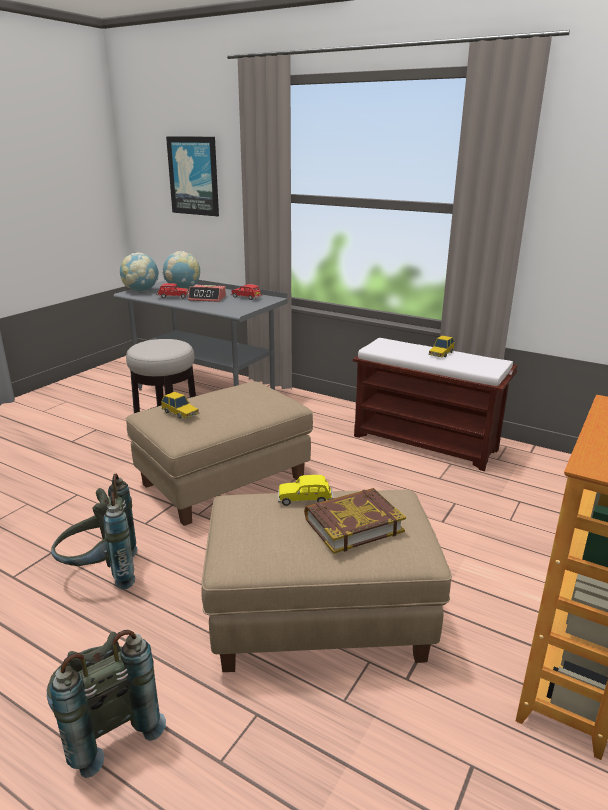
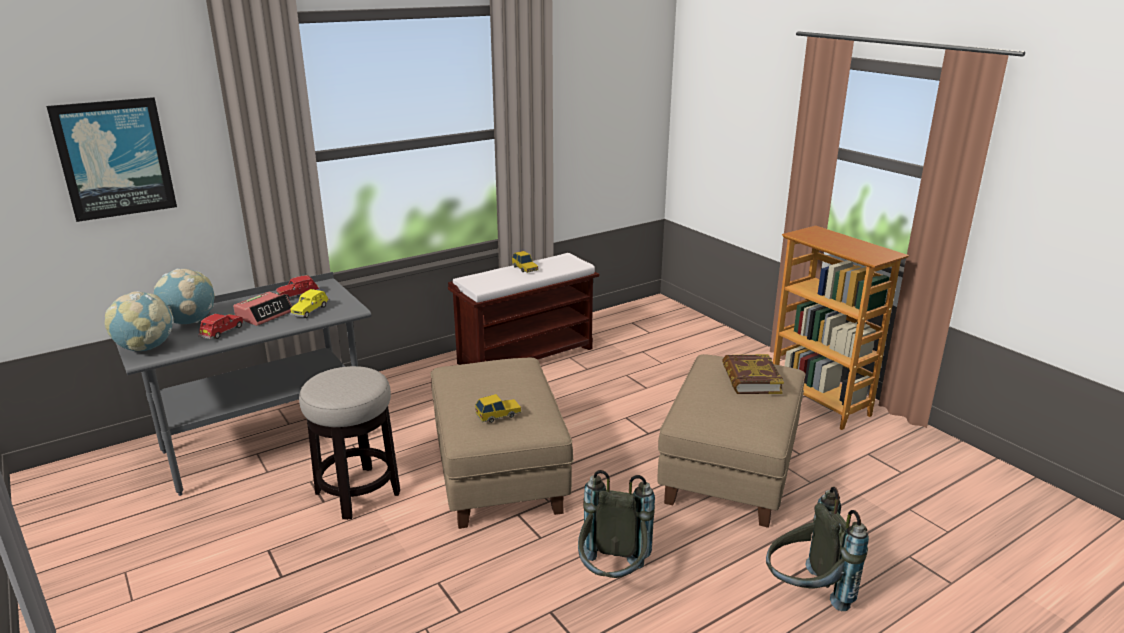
camera: 65 degrees left, 0 degrees up
yellow toy car [278,475,334,506] -> yellow toy car moved to [290,289,330,318]

